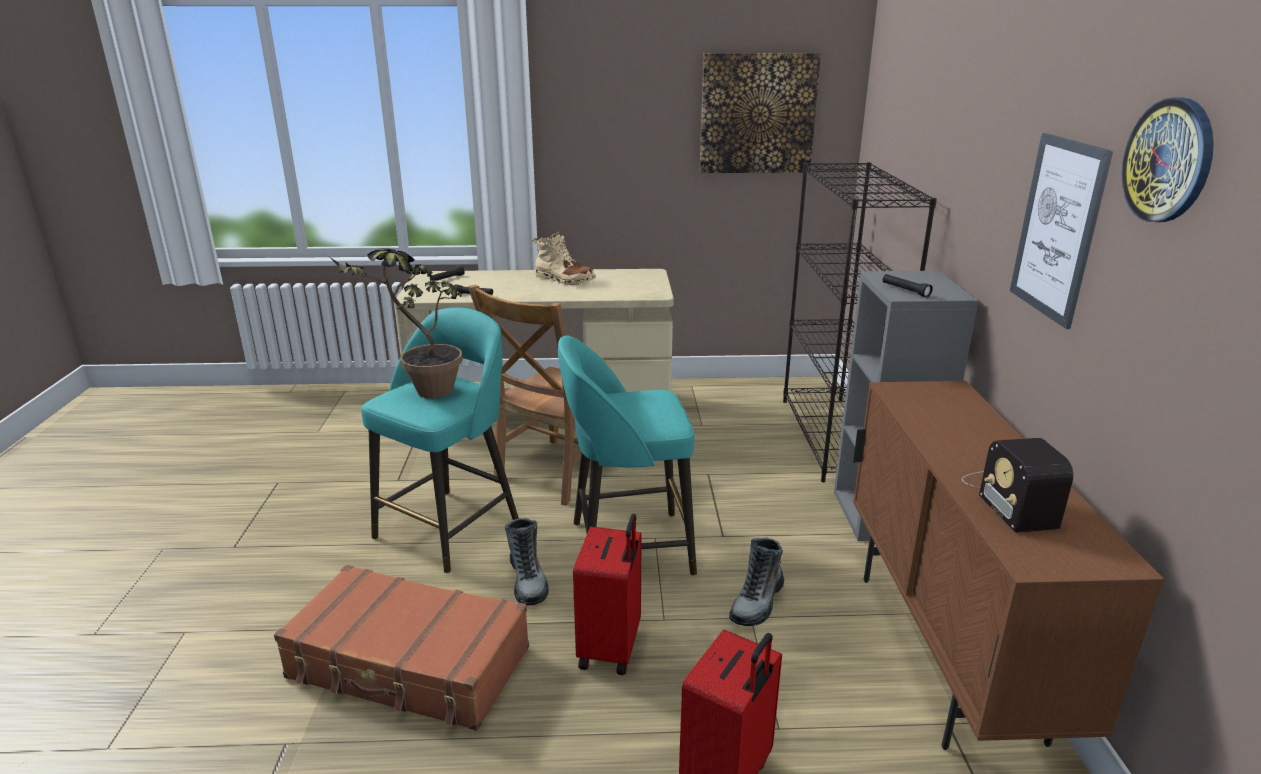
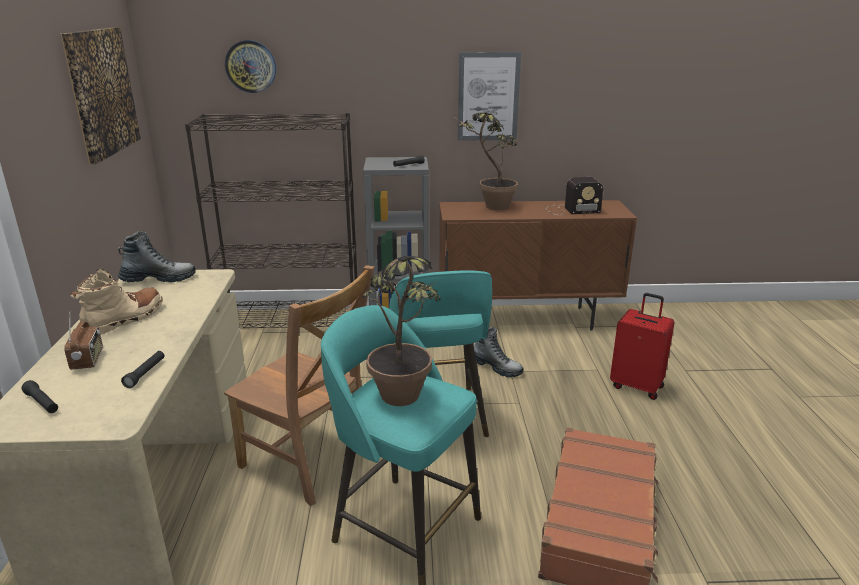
camera: 90 degrees left, 0 degrees up
boot [505,518,549,605] -> boot moved to [118,231,196,283]
red suitcase [573,514,642,675] -> none
wall clock [1122,97,1214,222] -> wall clock moved to [225,40,276,93]
none -> radio [64,315,103,370]
none -> potted plant [456,113,518,210]

